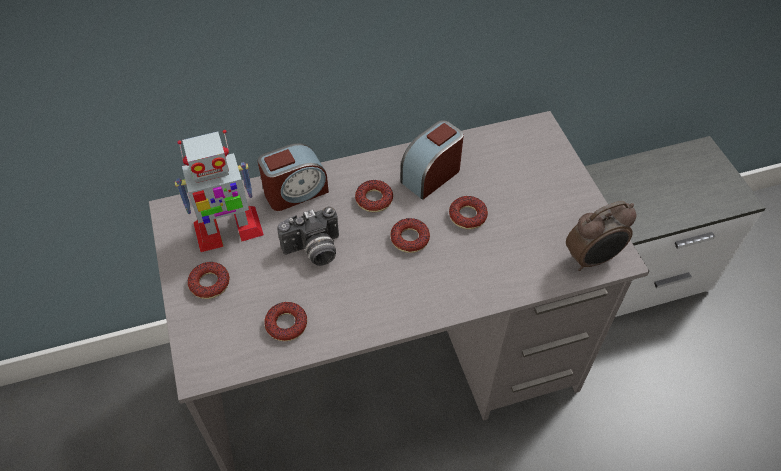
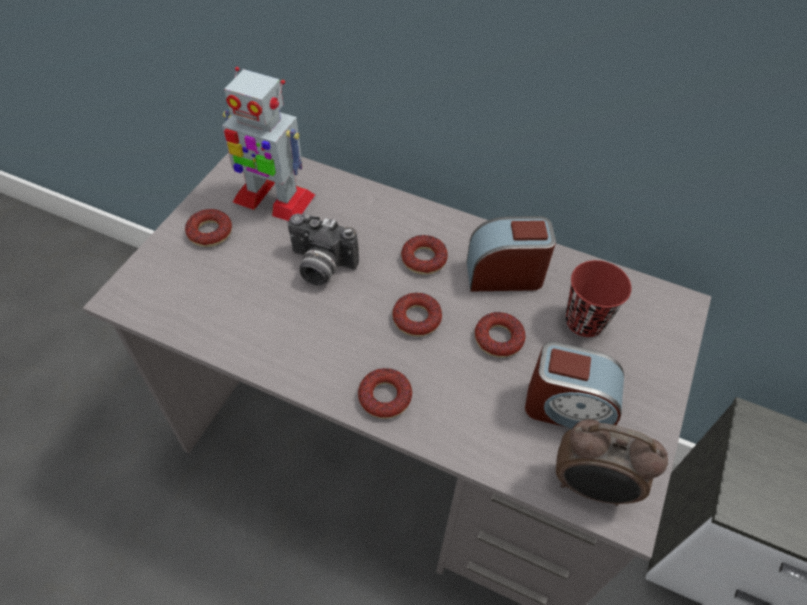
camera: 40 degrees right, 0 degrees up
alarm clock [258,143,329,211] -> alarm clock moved to [525,341,624,429]
donut [264,302,307,341] -> donut moved to [358,368,412,419]
none -> red cup [565,260,631,337]

